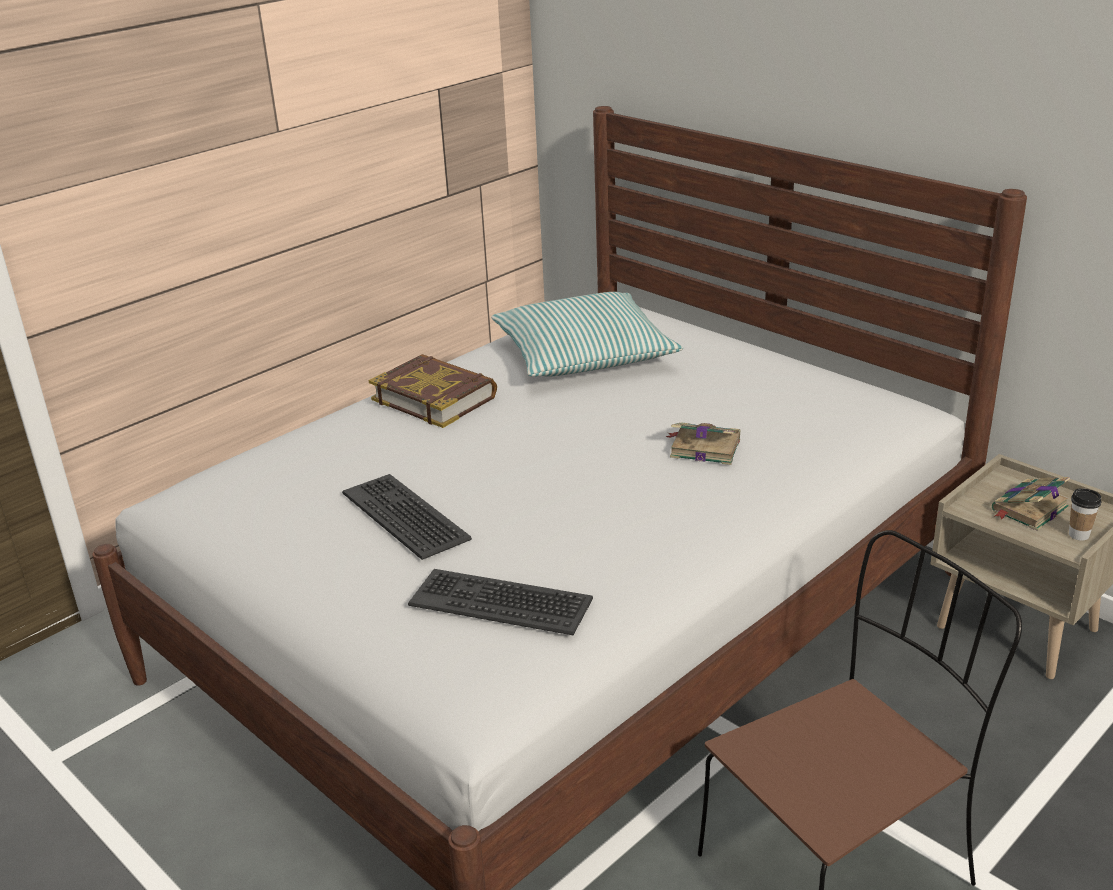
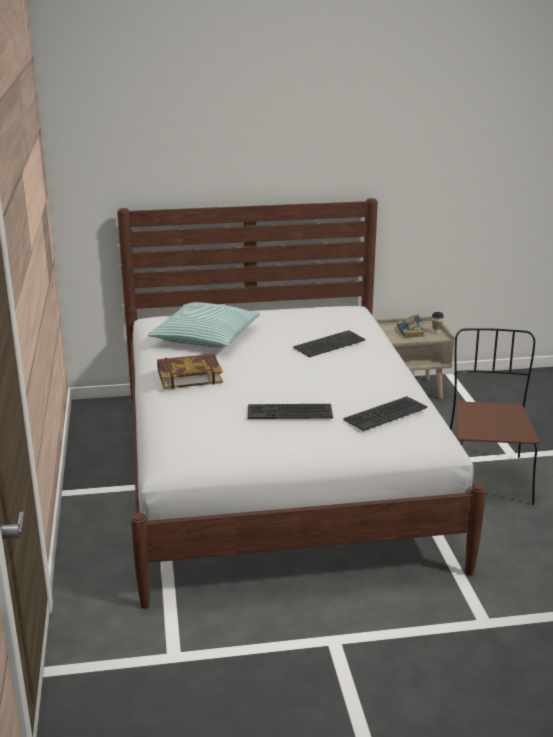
camera: 55 degrees left, 5 degrees down
book [666,422,741,465] -> keyboard [293,330,365,357]

